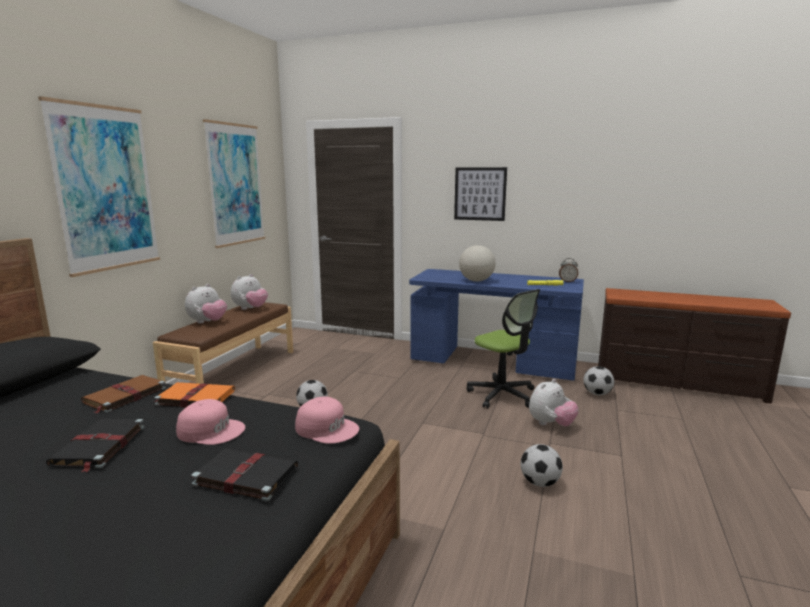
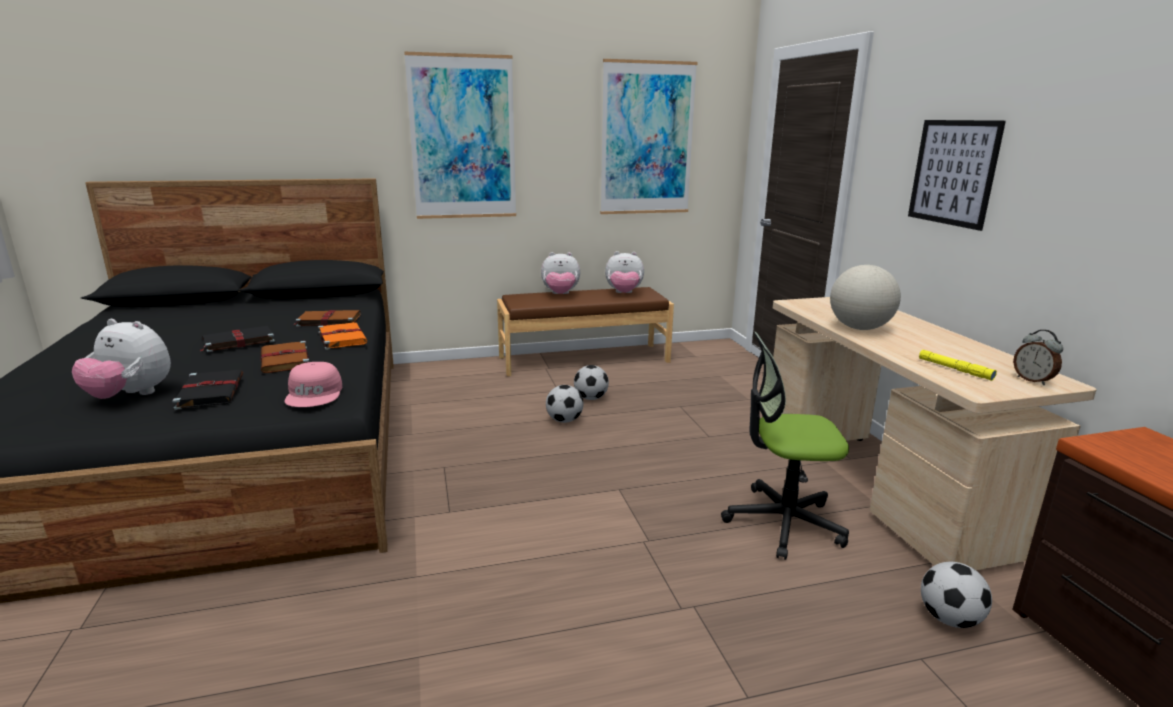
camera: 55 degrees right, 5 degrees up
pink cap [176,399,245,445] -> brown book [260,341,309,373]
blue desk [409,269,584,380] -> beige desk [773,297,1097,570]
office chair [467,289,540,408] -> office chair turned 75 degrees clockwise [721,332,849,560]
football [521,444,563,487] -> football moved to [574,365,609,400]
plush toy [529,379,579,426] -> plush toy moved to [72,319,171,399]

